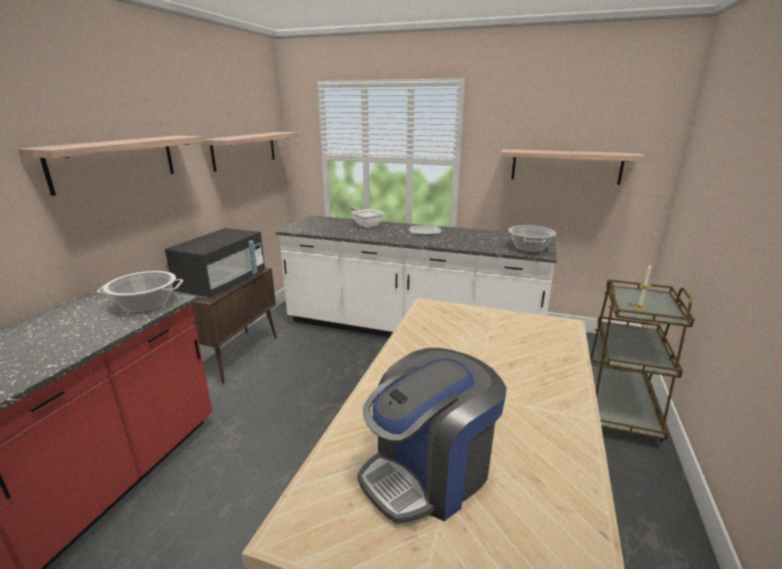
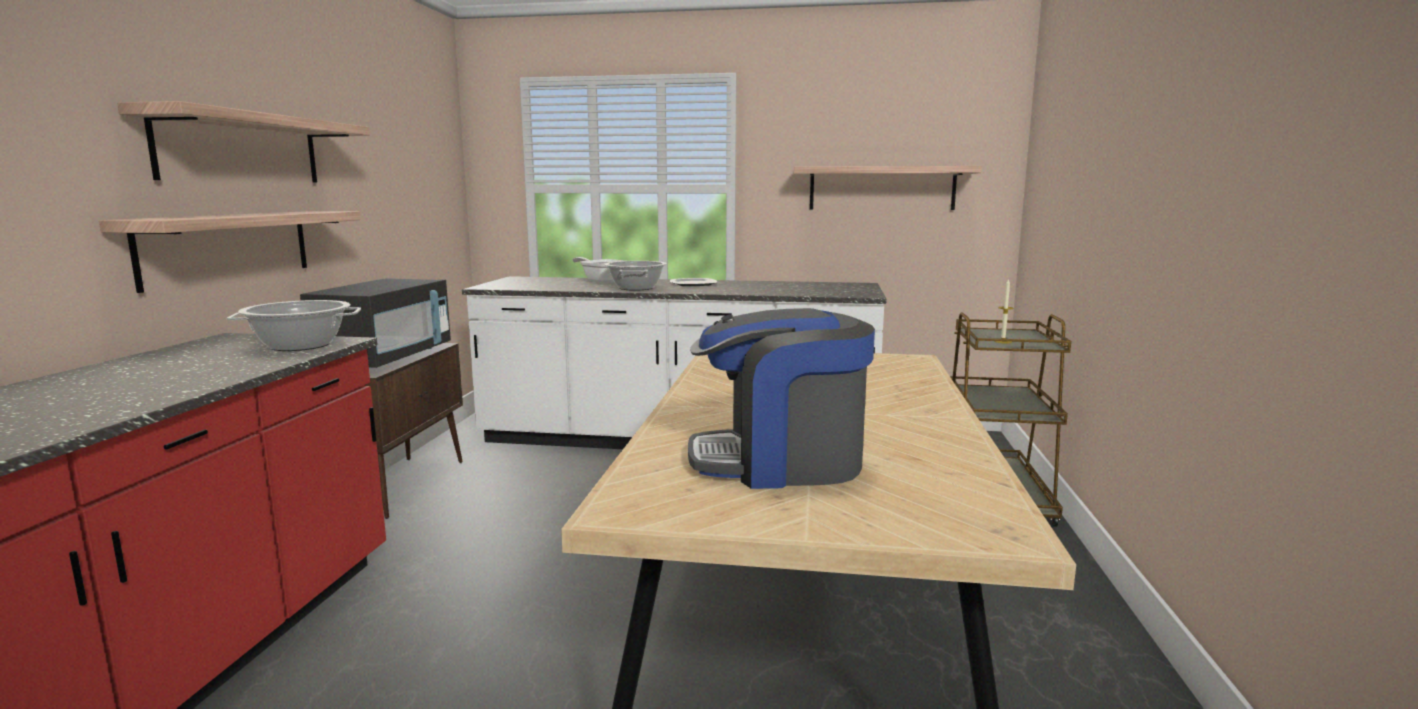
camera: 10 degrees left, 10 degrees down
shelf [201,132,298,172] -> shelf moved to [99,211,361,293]
coffee machine [357,348,506,524] -> coffee machine turned 45 degrees clockwise [688,308,875,489]
cooking pot [508,225,556,252] -> cooking pot moved to [604,261,667,291]

